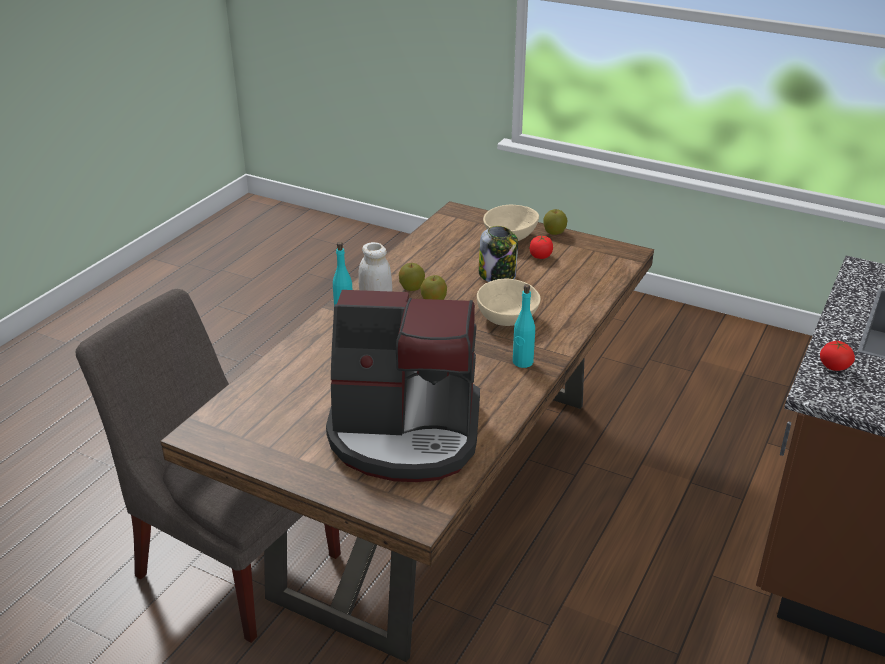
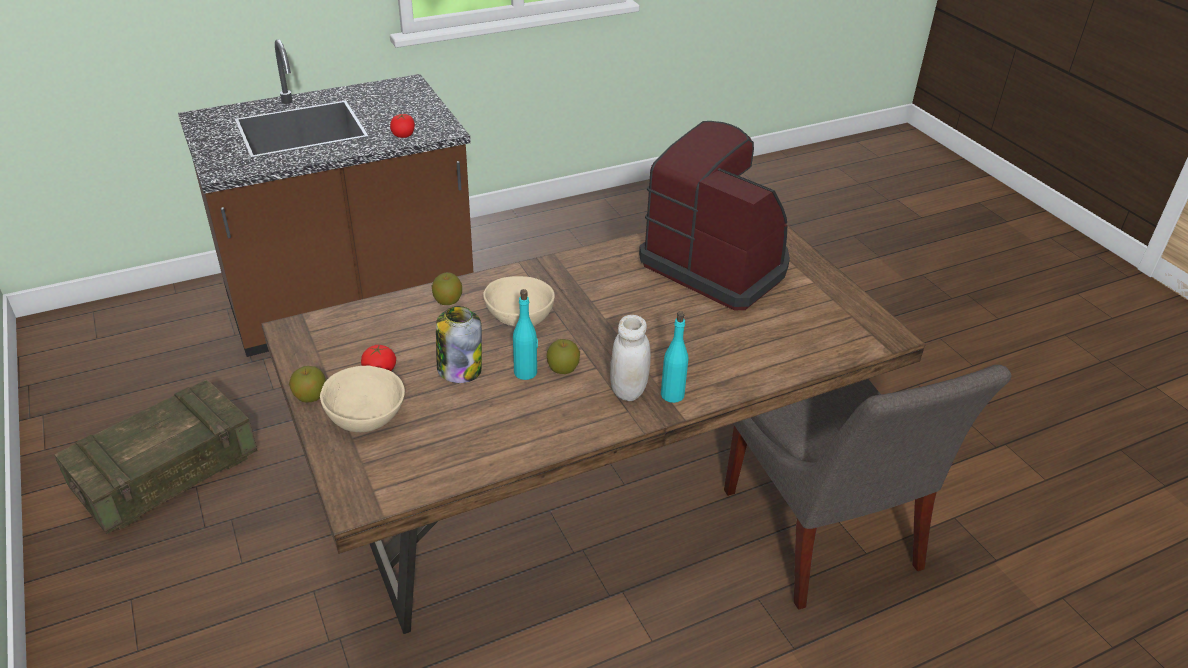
camera: 145 degrees left, 5 degrees up
apple [399,263,425,291] -> apple moved to [432,272,462,305]
turquoise bottle [513,284,535,368] -> turquoise bottle moved to [513,289,538,380]
none -> crate [54,379,257,534]

